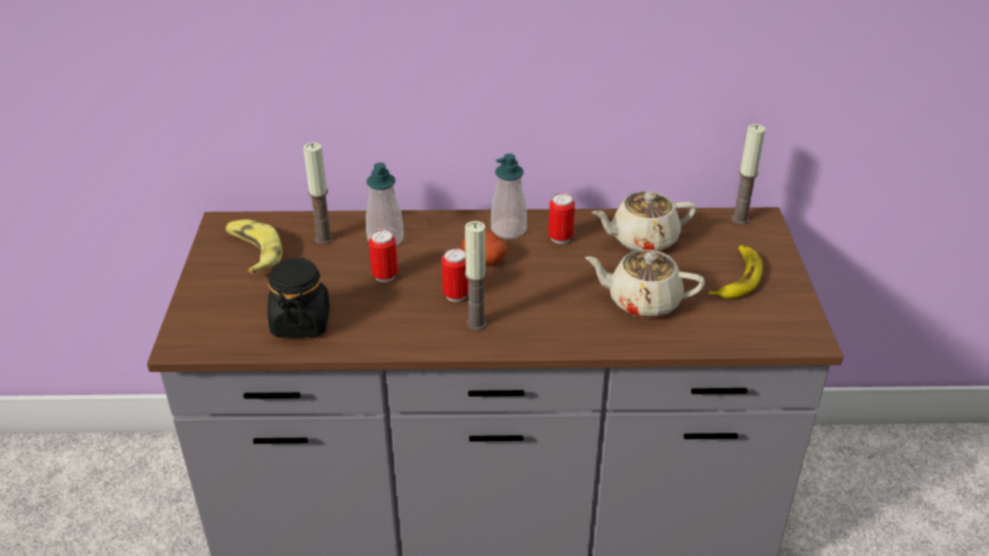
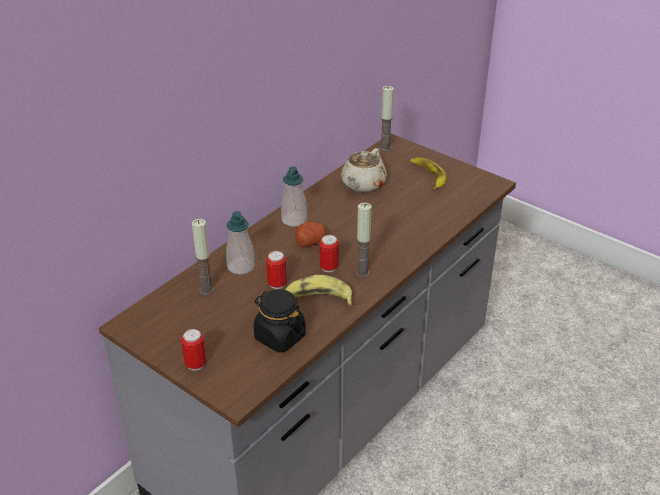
camera: 50 degrees left, 0 degrees up
banana [225,219,282,274] -> banana moved to [285,275,353,306]
can [548,193,575,244] -> can moved to [181,329,206,371]
beige teapot [585,250,705,318] -> none

